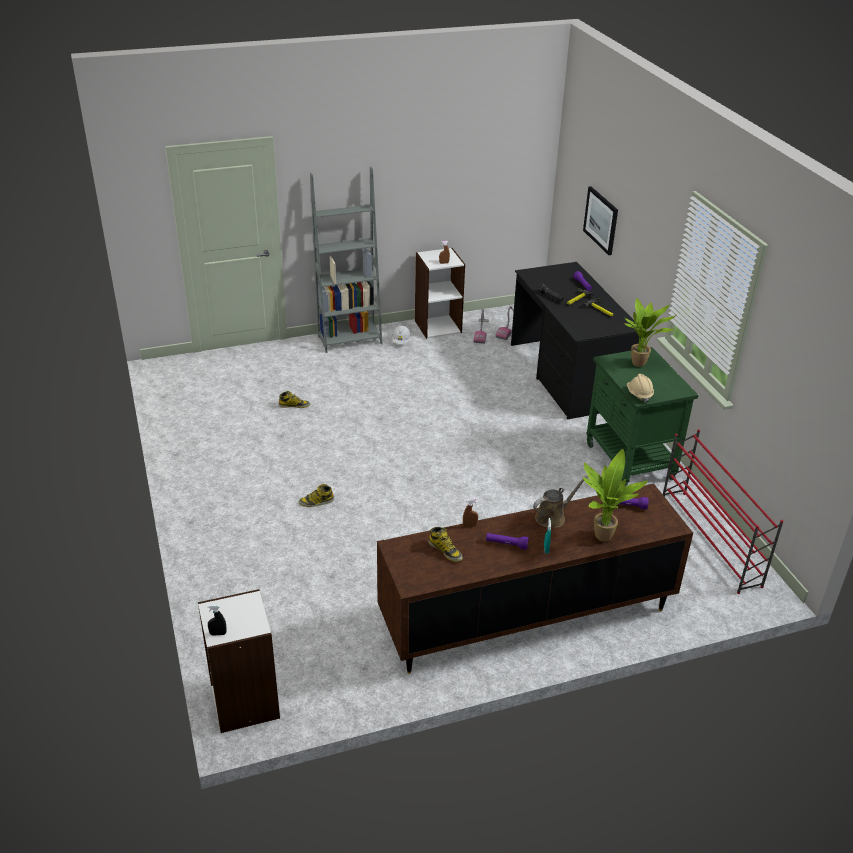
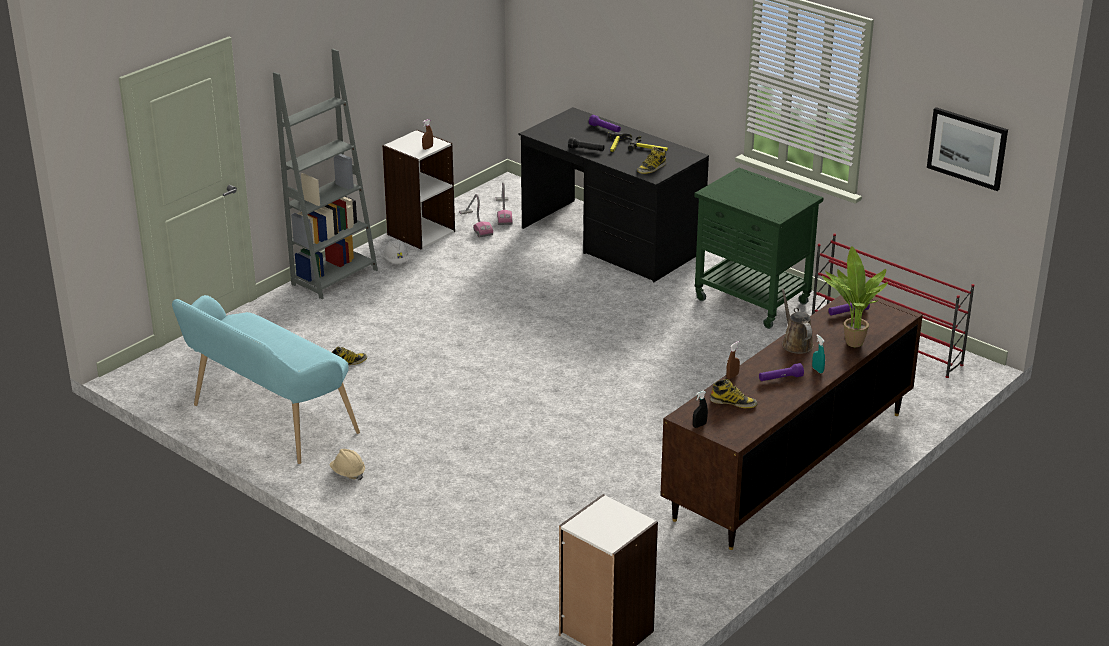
camera: 30 degrees left, 5 degrees down
black spray bottle [207,605,227,636] -> black spray bottle moved to [693,391,708,428]
boot [299,484,334,507] -> boot moved to [637,147,666,174]
brown watering can [533,476,588,528] -> brown watering can turned 45 degrees counterclockwise [781,289,814,354]
picture [583,186,618,255] -> picture moved to [927,107,1008,191]
potted plant [624,298,676,367] -> none
beige hard hat [627,374,654,403] -> beige hard hat moved to [329,449,365,480]
none -> turquoise bench [172,295,360,464]

